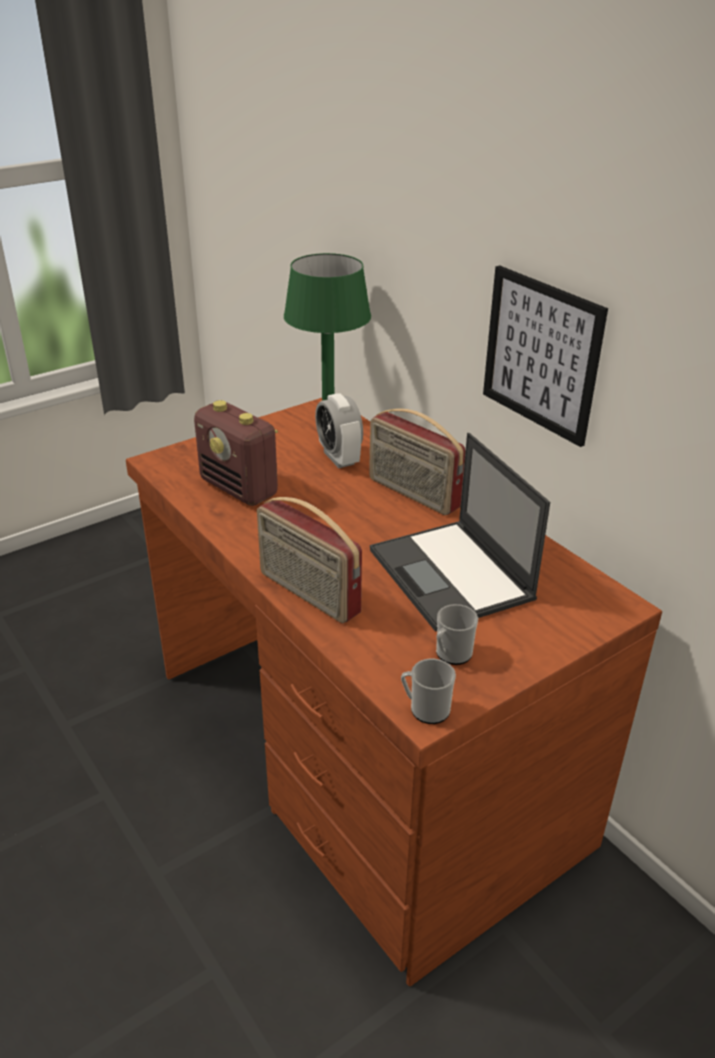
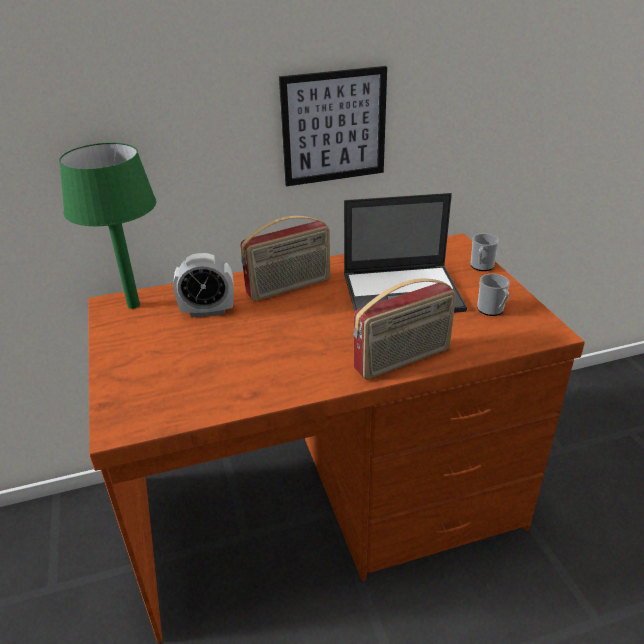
camera: 70 degrees left, 0 degrees up
radio [194,400,278,506] -> none
mug [401,659,456,724] -> mug moved to [471,233,499,271]

